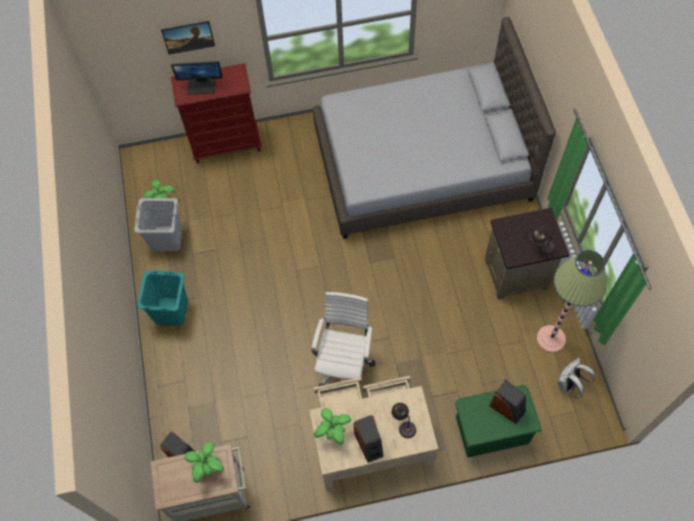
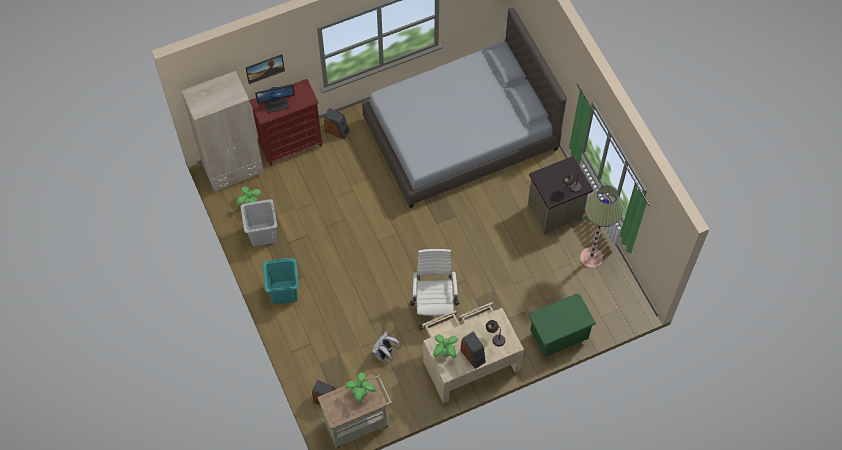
camera: 15 degrees left, 0 degrees up
speaker [490,380,526,424] -> speaker moved to [324,108,350,139]
white backpack [558,358,595,398] -> white backpack moved to [372,332,401,363]
none -> beige wardrobe [181,71,264,192]

